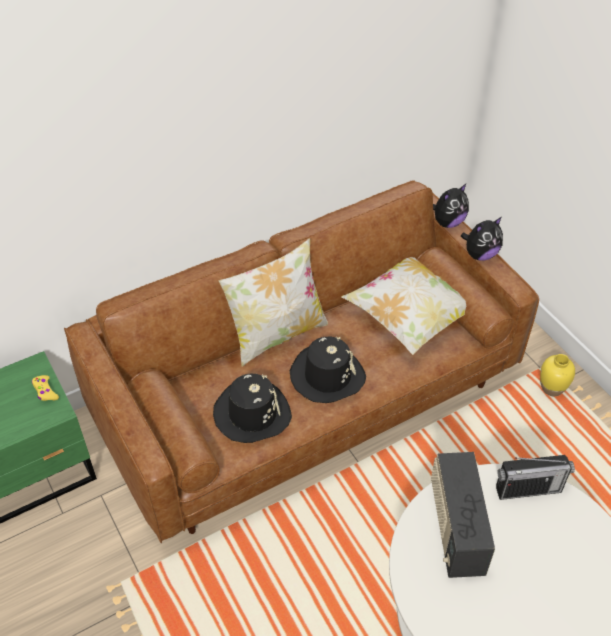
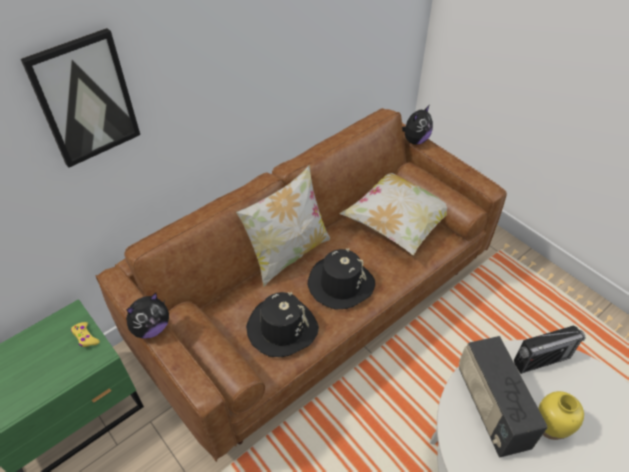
camera: 10 degrees left, 0 degrees up
plush toy [461,217,503,261] -> plush toy moved to [126,293,169,339]
yellow vase [540,354,575,396] -> yellow vase moved to [538,391,584,440]
none -> picture [21,28,140,168]

